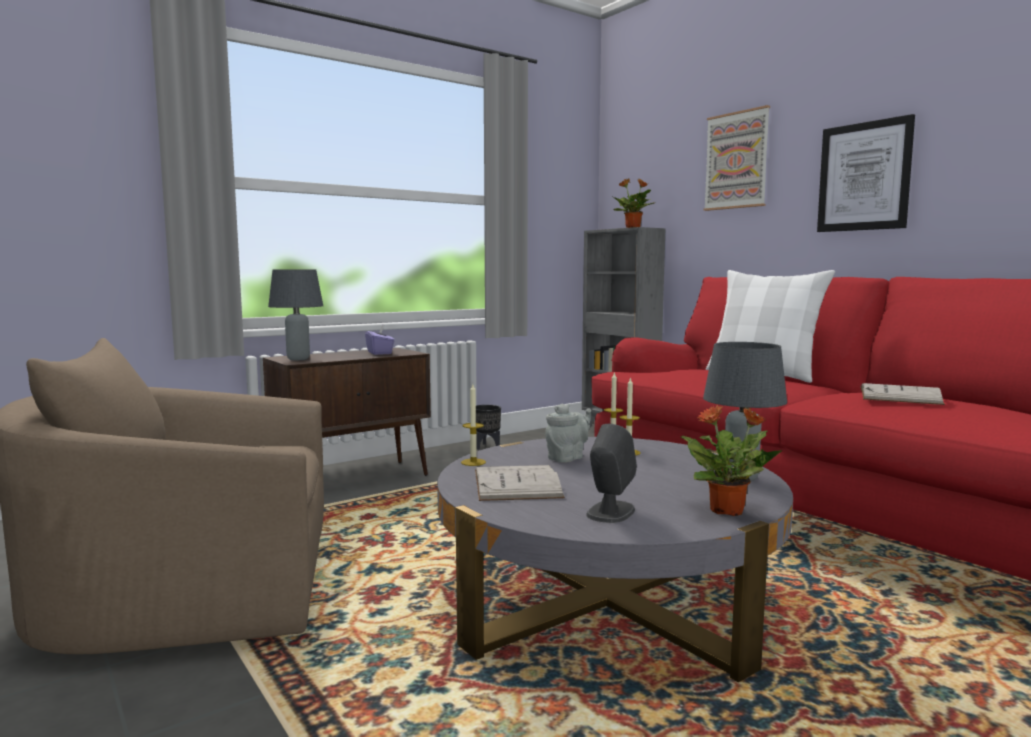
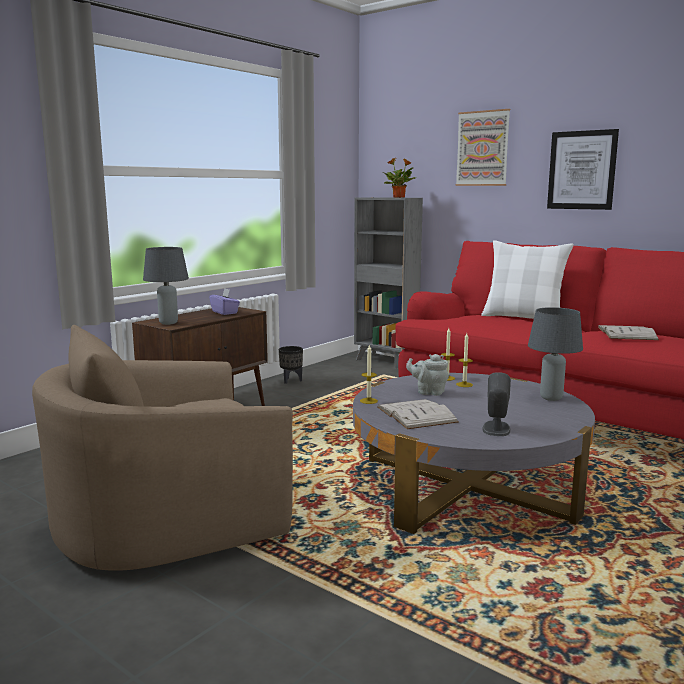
camera: 15 degrees left, 5 degrees up
grey teapot [545,404,591,463] -> grey teapot turned 105 degrees counterclockwise [406,354,449,396]
potted plant [681,404,783,516] -> none

